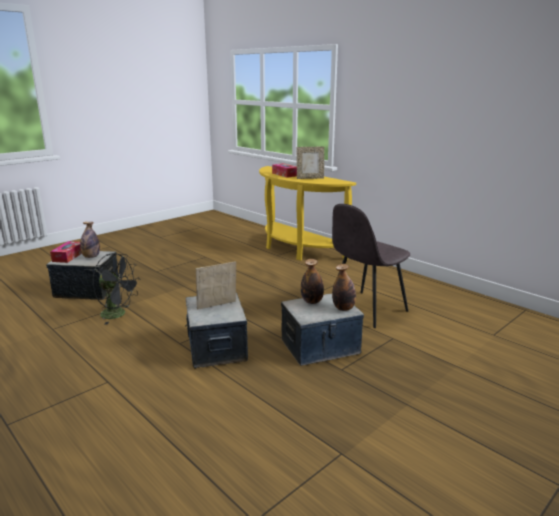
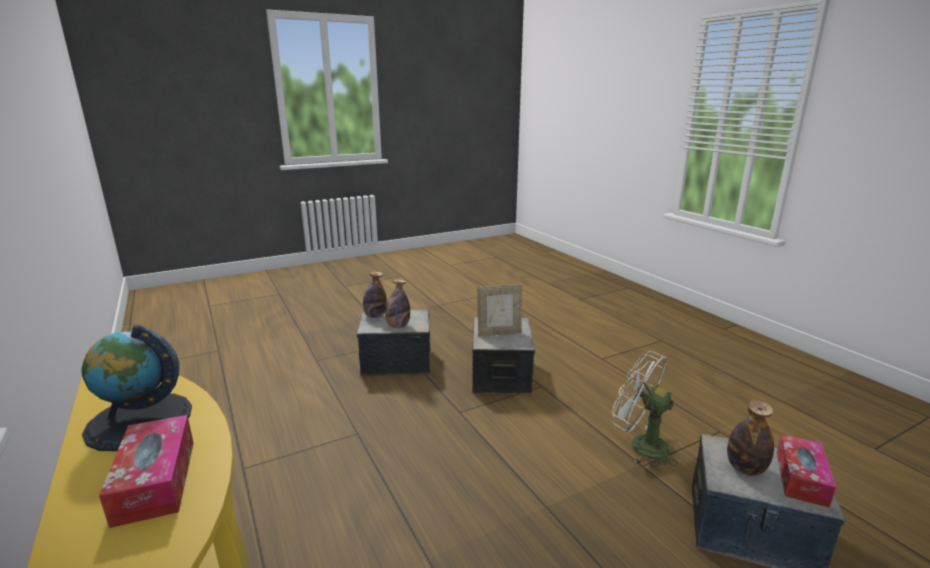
camera: 165 degrees left, 0 degrees up
black fan [93,253,141,325] -> white fan [612,351,678,468]
picture frame [297,147,324,179] -> globe [81,325,192,451]
grey chair [332,204,410,328] -> none

